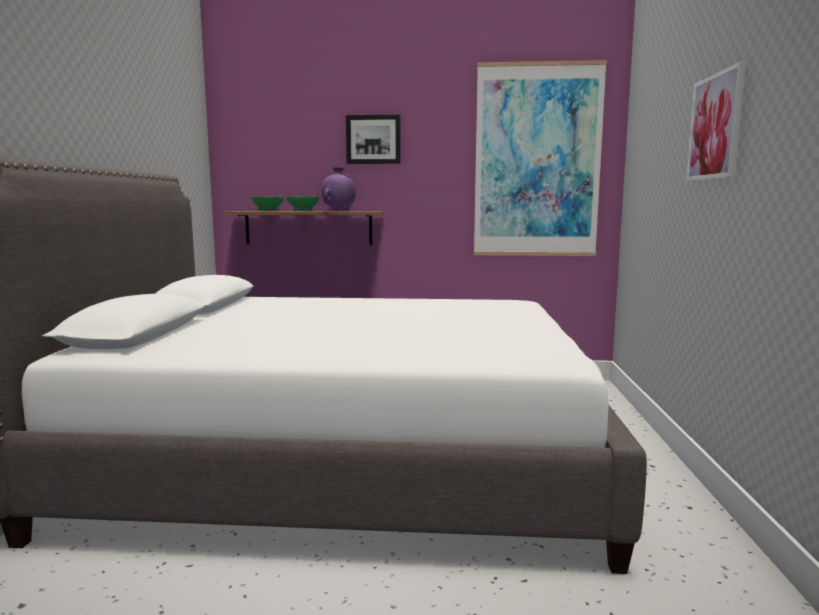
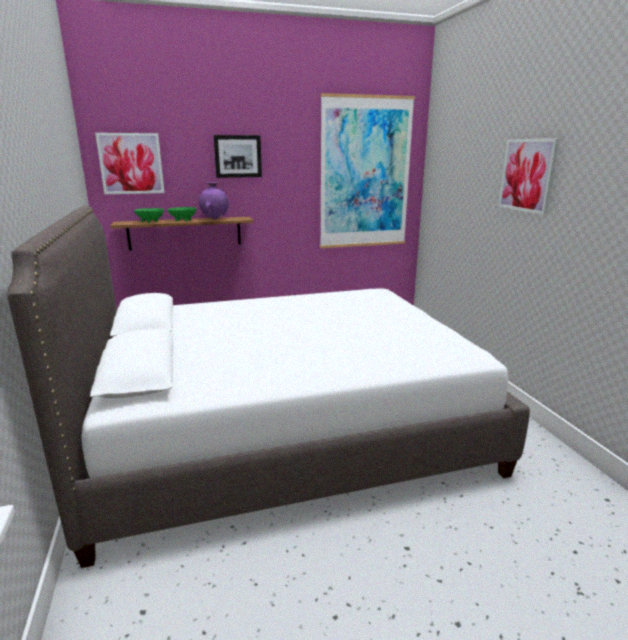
camera: 20 degrees left, 10 degrees up
none -> picture [95,133,165,194]

